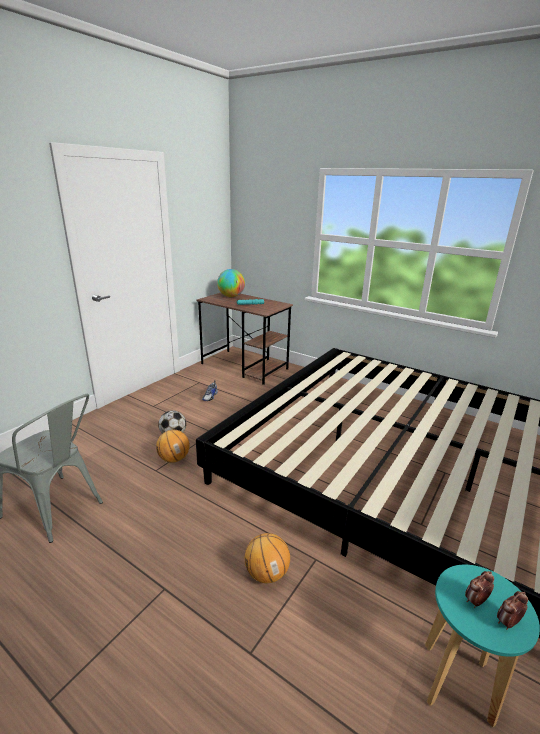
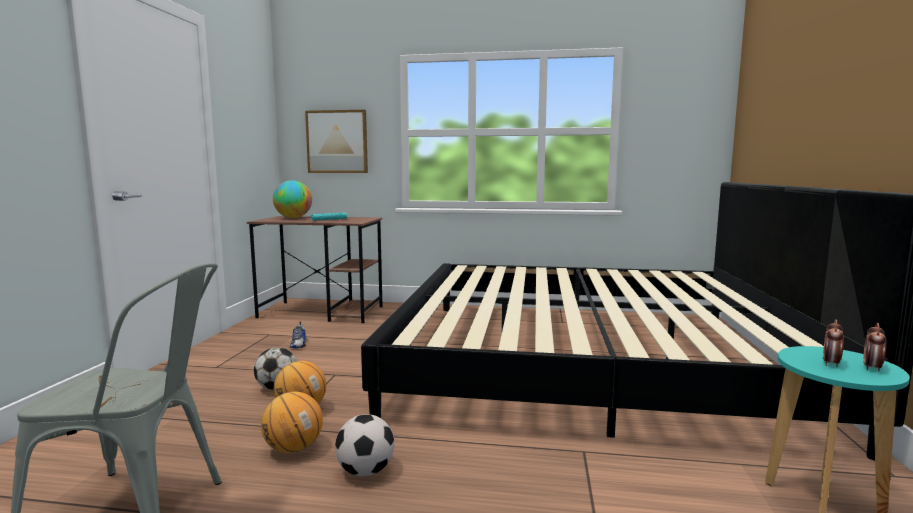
camera: 25 degrees left, 15 degrees down
basketball [245,533,290,583] -> basketball moved to [261,392,323,453]
none -> picture [305,110,368,173]
none -> football [335,414,395,476]

